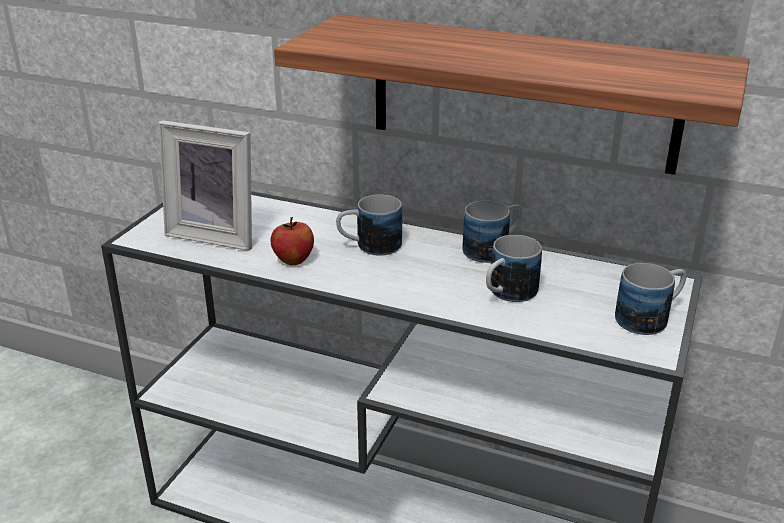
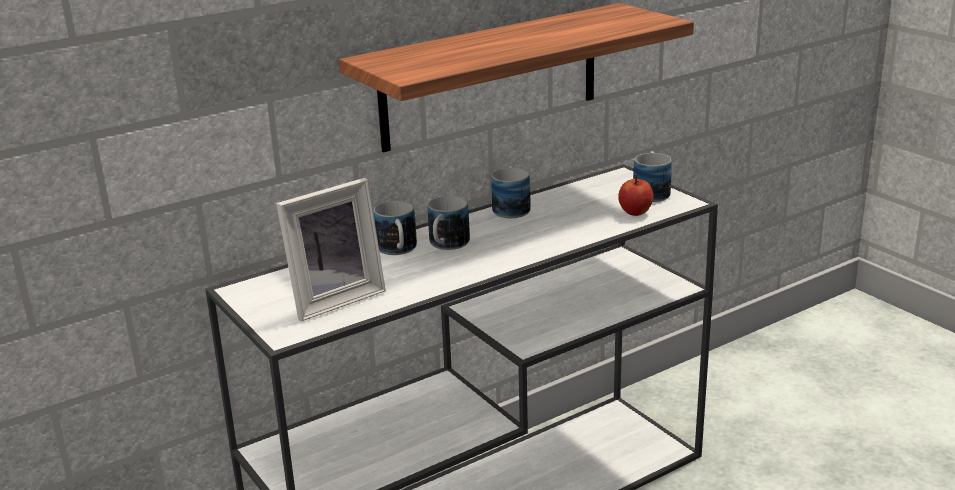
camera: 55 degrees left, 5 degrees down
apple [271,217,314,265] -> apple moved to [618,174,654,216]
mug [486,235,542,302] -> mug moved to [374,201,417,255]

